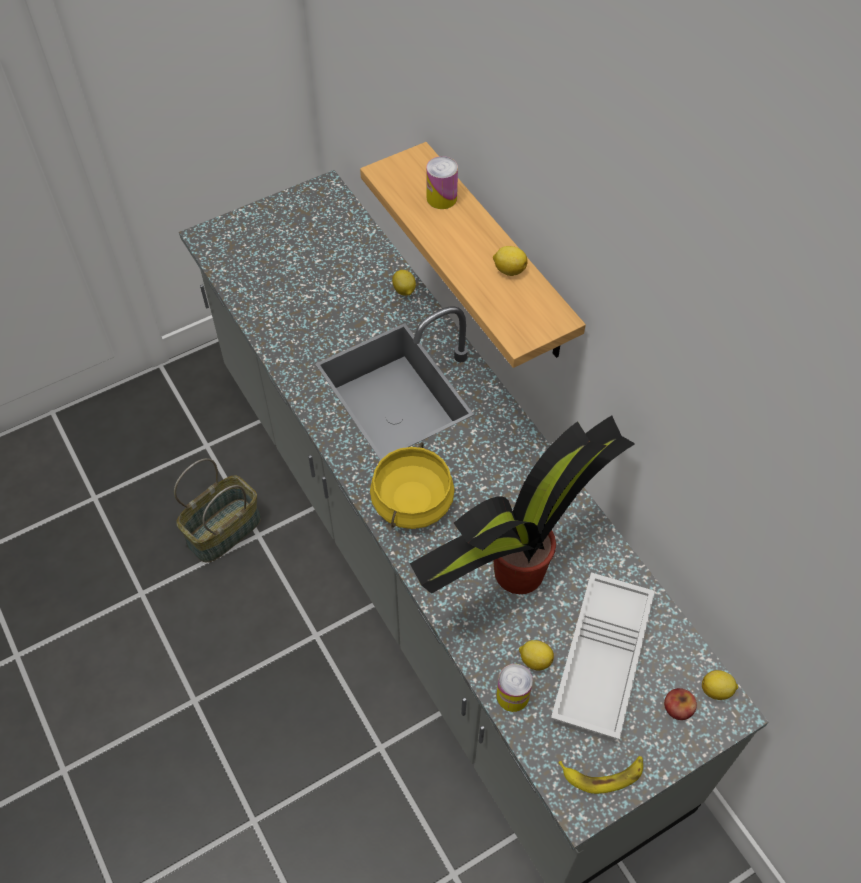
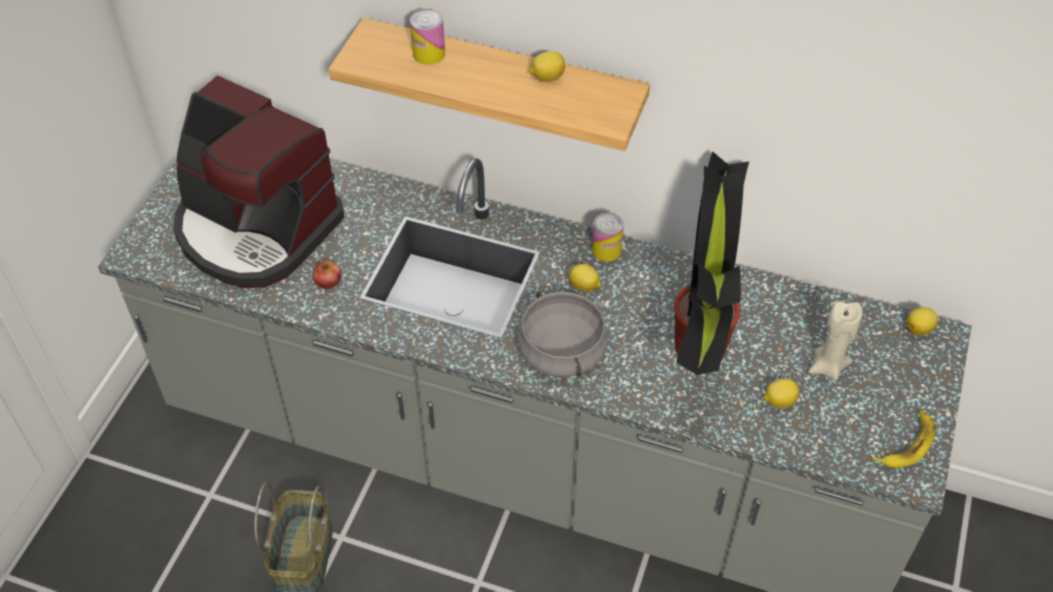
camera: 40 degrees left, 5 degrees down
yellow cooking pot [370,442,455,529] -> grey cooking pot [518,292,608,377]
lemon [392,270,416,296] -> lemon moved to [569,264,601,292]
can [496,664,533,712] -> can moved to [592,213,624,262]
white tray [551,572,655,742] -> beige candle [809,301,863,381]
apple [664,688,697,720] -> apple moved to [312,260,341,289]
none -> coffee machine [174,75,345,288]

